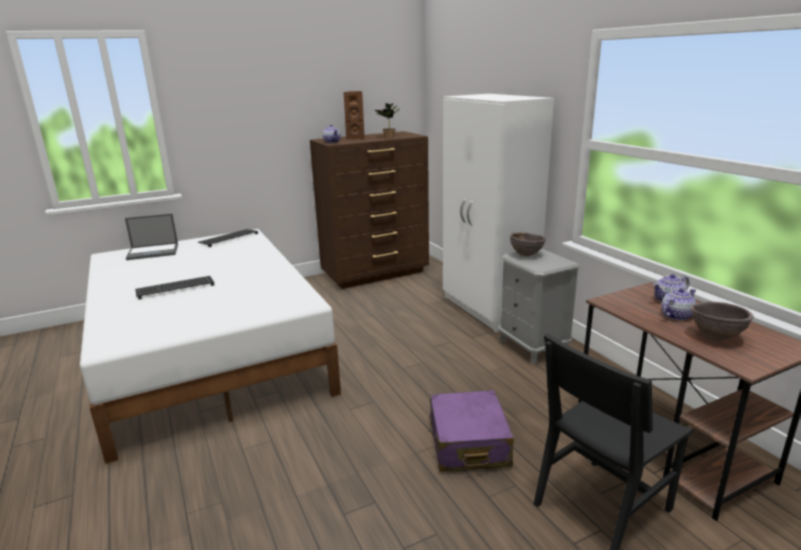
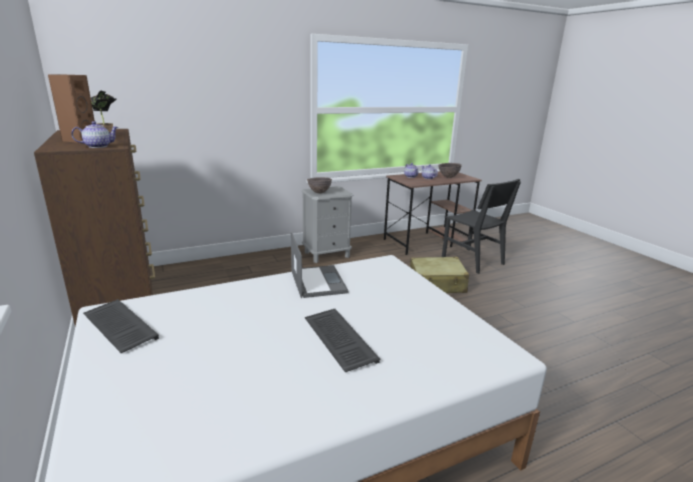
camera: 90 degrees left, 0 degrees up
laptop [125,214,178,260] -> laptop moved to [291,233,349,298]
purple suitcase [429,390,514,472] -> beige suitcase [410,257,469,293]
white wardrobe [443,94,554,332] -> none

